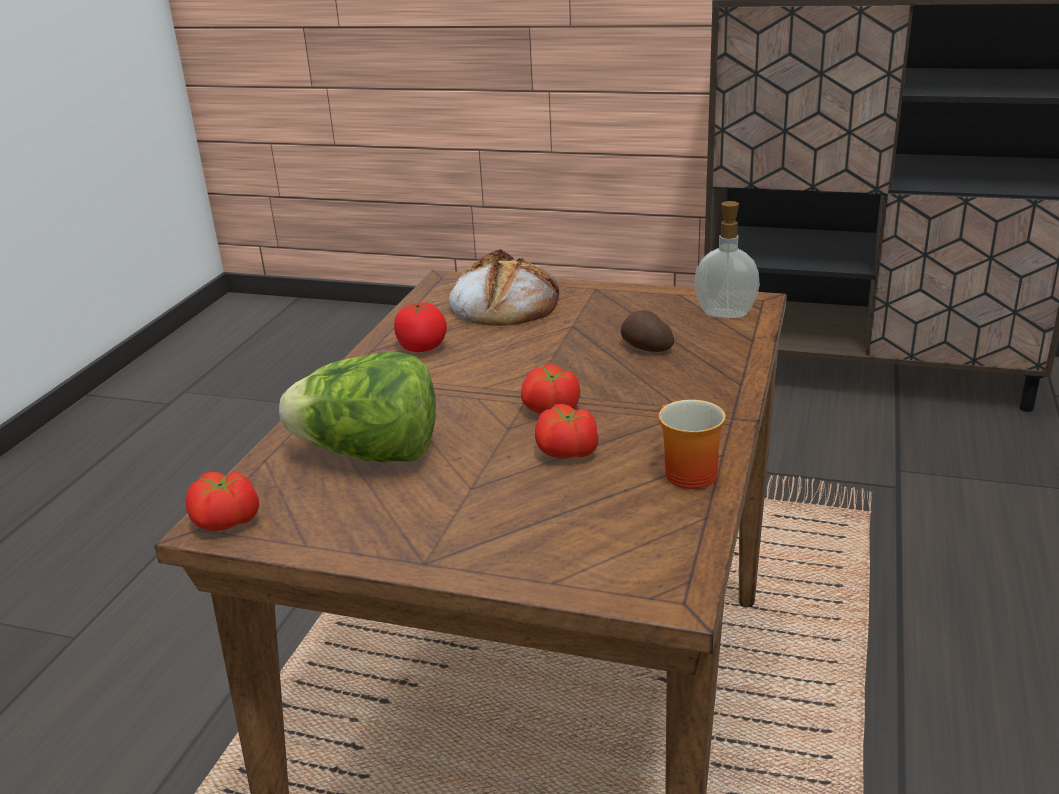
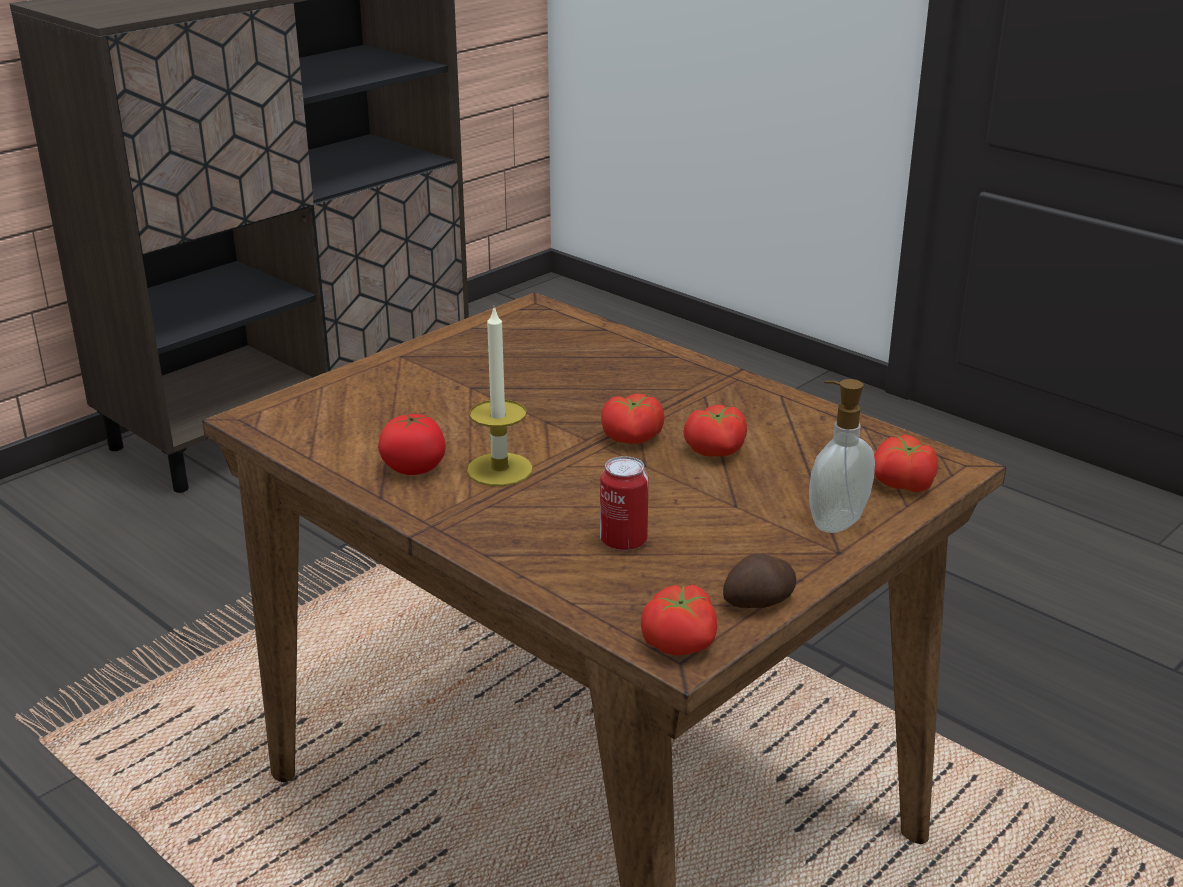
camera: 65 degrees left, 0 degrees up
lettuce [279,352,436,462] -> can [600,456,648,551]
bread [449,249,559,326] -> none
potato [621,310,674,352] -> potato moved to [723,554,796,608]
mug [659,400,726,489] -> none
soap dispenser [694,201,760,318] -> soap dispenser moved to [809,379,875,533]
none -> candle [467,305,533,486]
none -> tomato [874,435,938,492]

